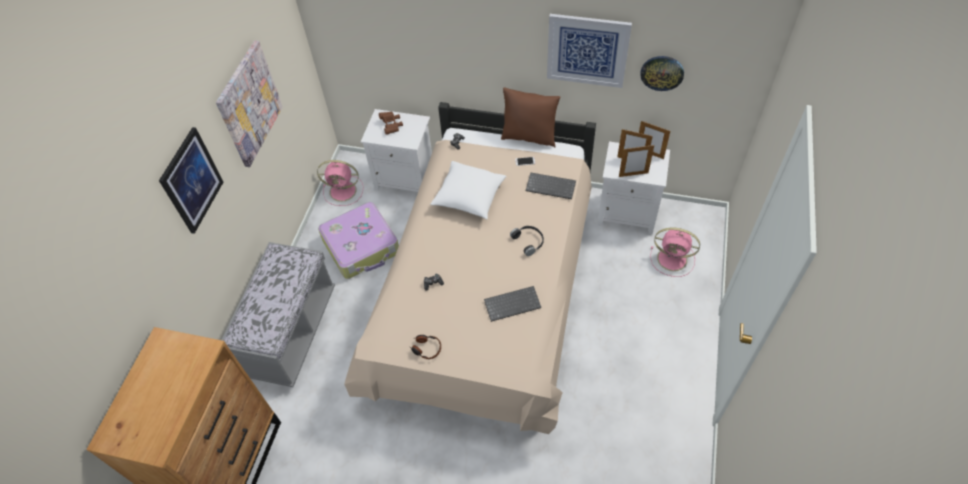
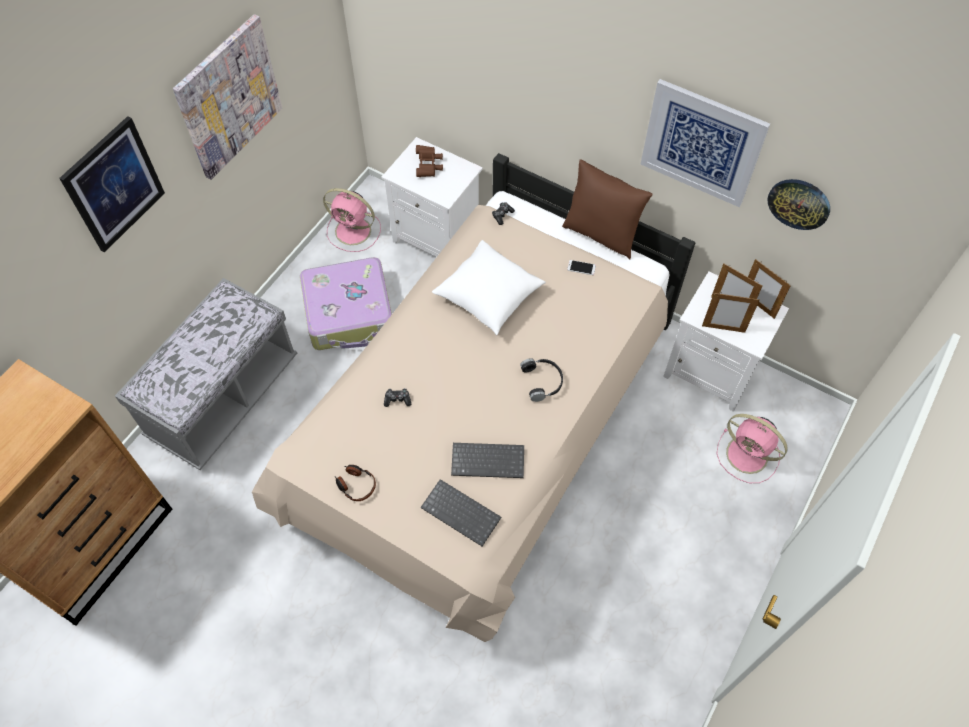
camera: 15 degrees right, 5 degrees up
keyboard [526,172,576,199] -> keyboard moved to [421,479,501,547]

